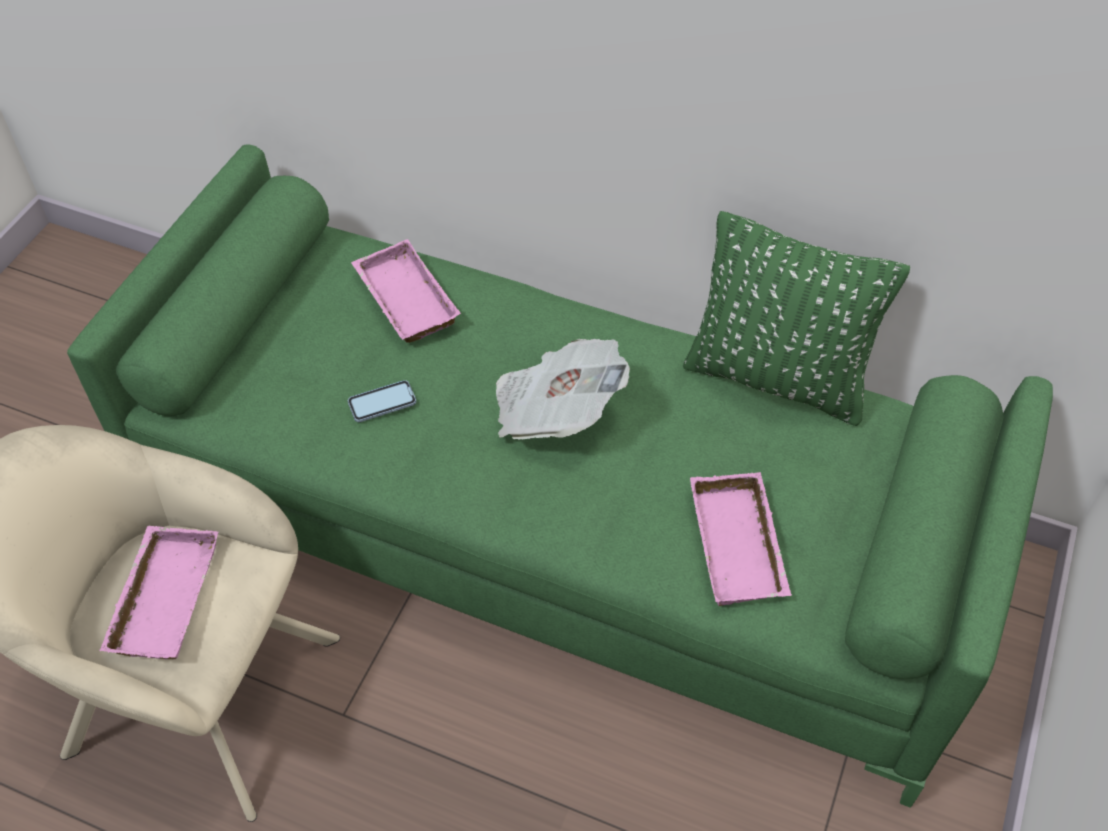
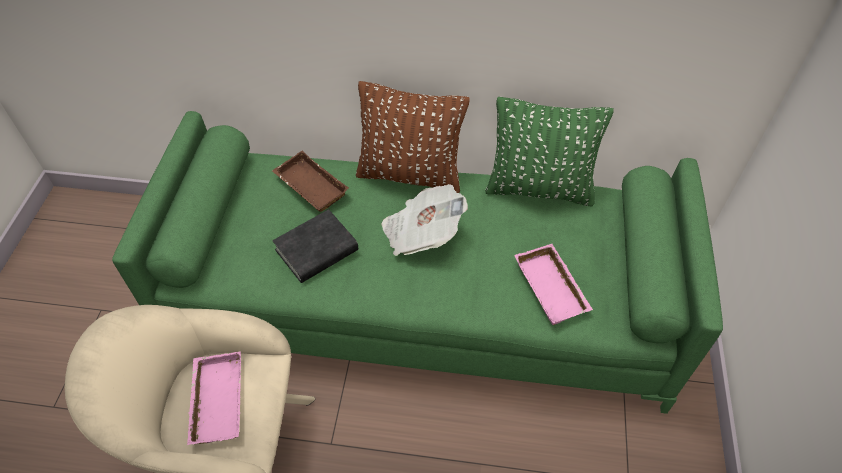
camera: 15 degrees left, 0 degrees up
phone [348,380,416,422] -> black book [272,209,358,283]
pink tray [351,239,461,343] -> brown tray [272,151,349,212]
none -> brown pillow [356,81,470,193]

